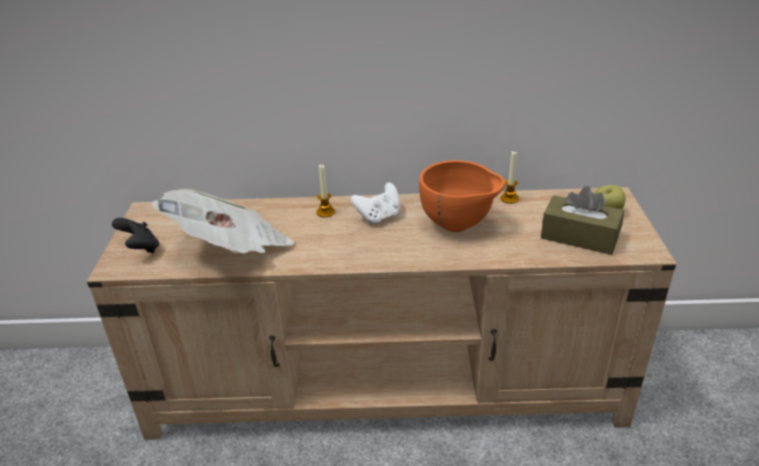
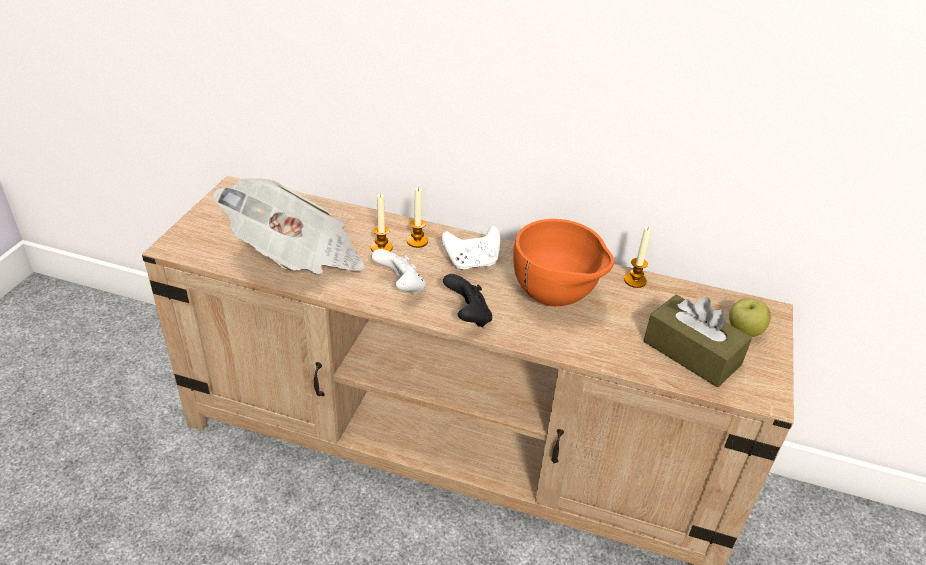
camera: 15 degrees right, 5 degrees up
black game controller [112,218,159,253] -> black game controller moved to [443,274,492,327]
none -> candle [371,194,393,252]
none -> white game controller [371,249,426,295]

